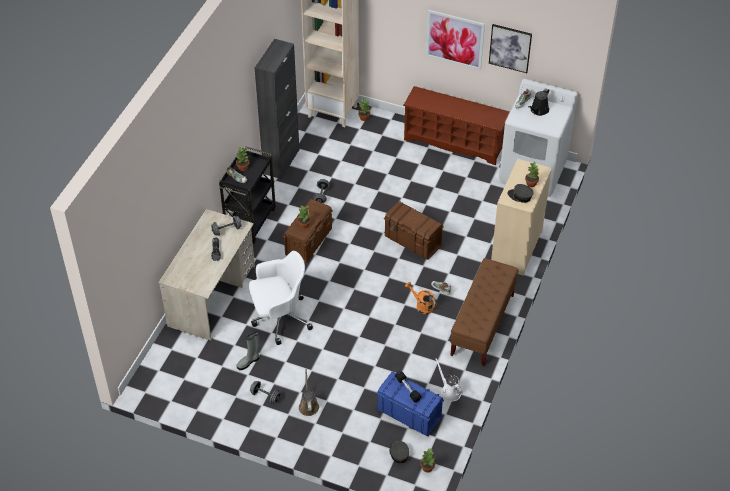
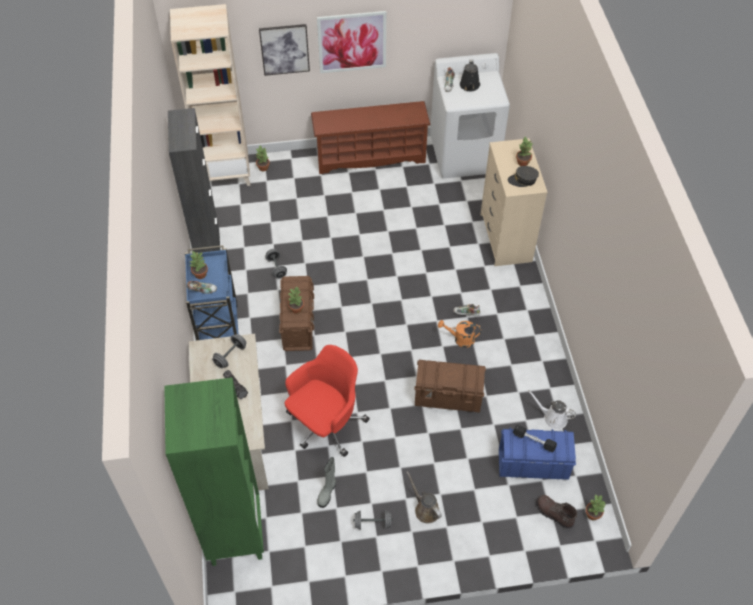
camera: 30 degrees left, 5 degrees up
black cart [219,147,276,244] -> blue cart [185,245,238,340]
white office chair [249,251,313,345] -> red office chair [284,345,370,457]
brown storage box [384,201,444,260] -> brown storage box moved to [414,360,486,412]
grey cap [390,441,409,463] -> brown boot [536,495,577,529]
brown bench [451,258,518,366] -> none
picture [489,24,532,73] -> picture moved to [259,24,310,76]
none -> green bookcase [164,378,264,566]

